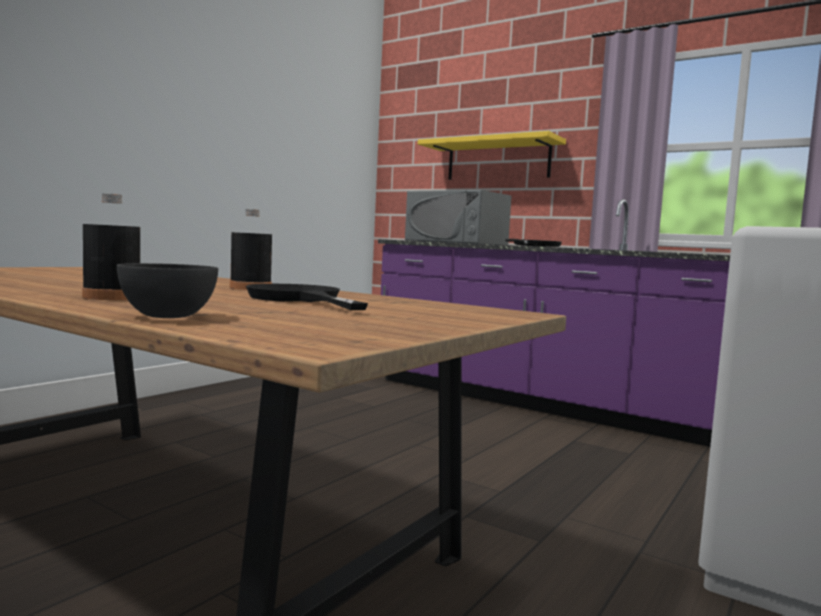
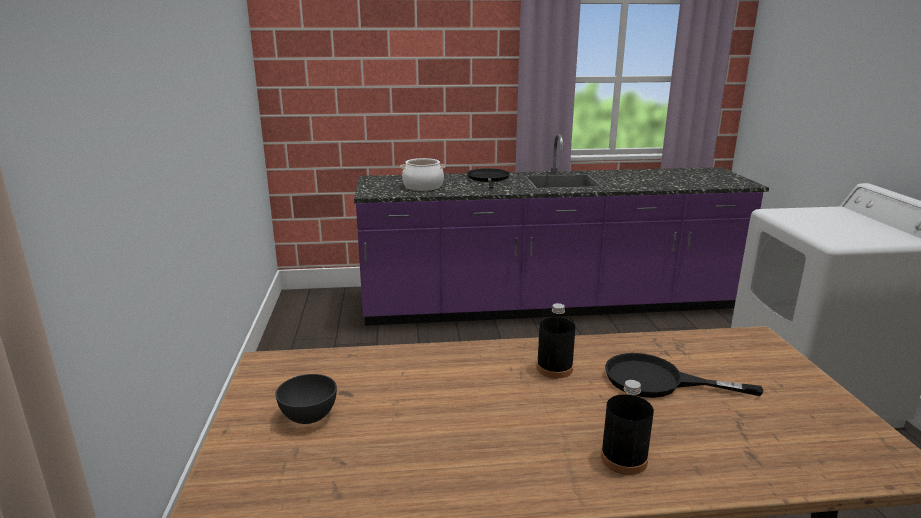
camera: 40 degrees left, 15 degrees up
grey bowl [117,263,218,318] -> grey bowl moved to [276,374,337,424]
grey microwave [405,190,511,245] -> cooking pot [400,158,446,191]
yellow shelf [418,131,566,180] -> none

